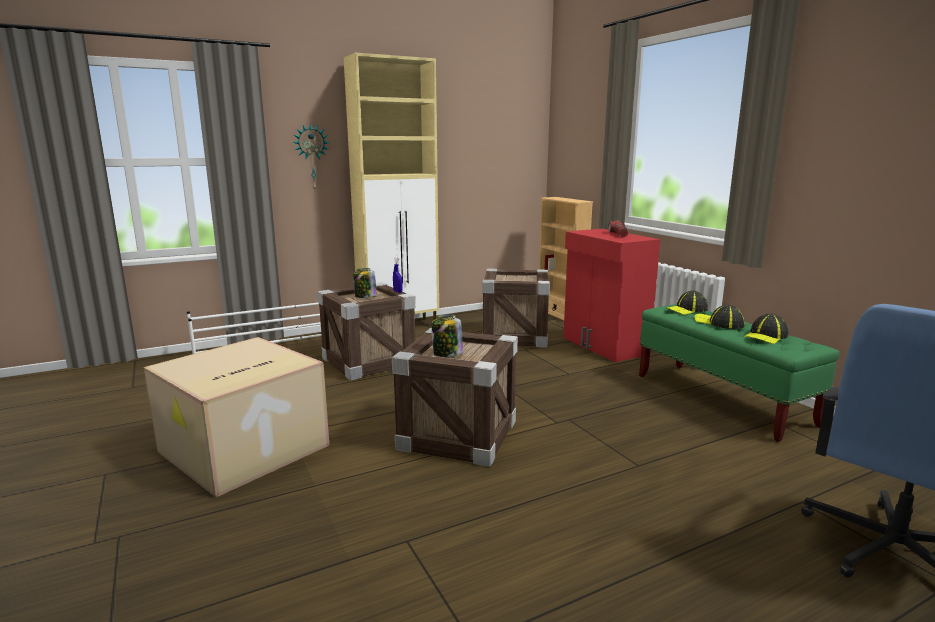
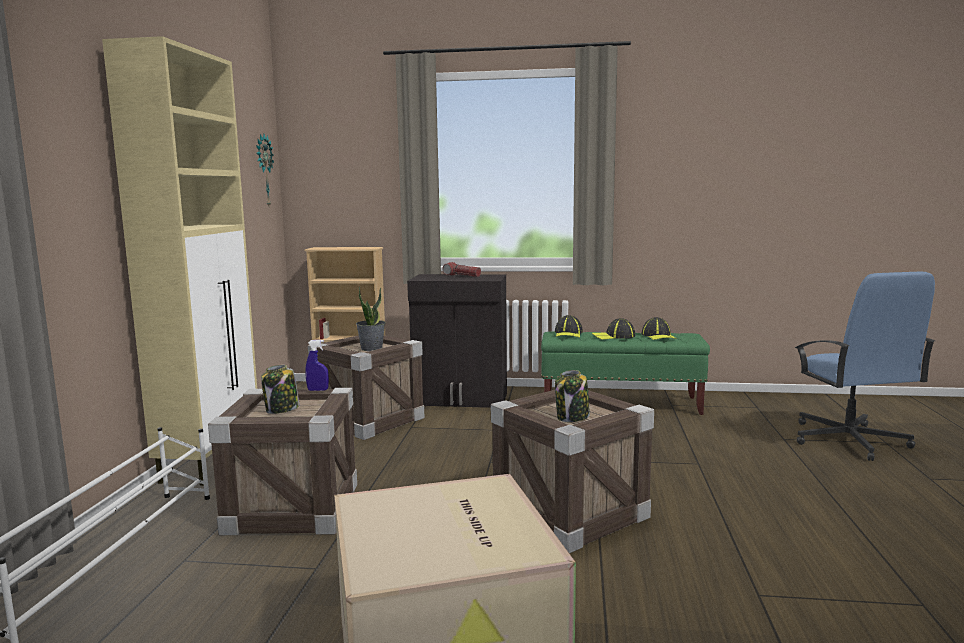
camera: 55 degrees left, 5 degrees down
wall clock [293,123,330,190] -> wall clock moved to [256,134,274,206]
red cabinet [563,229,660,362] -> black cabinet [407,274,507,408]
none -> potted plant [356,287,386,351]

